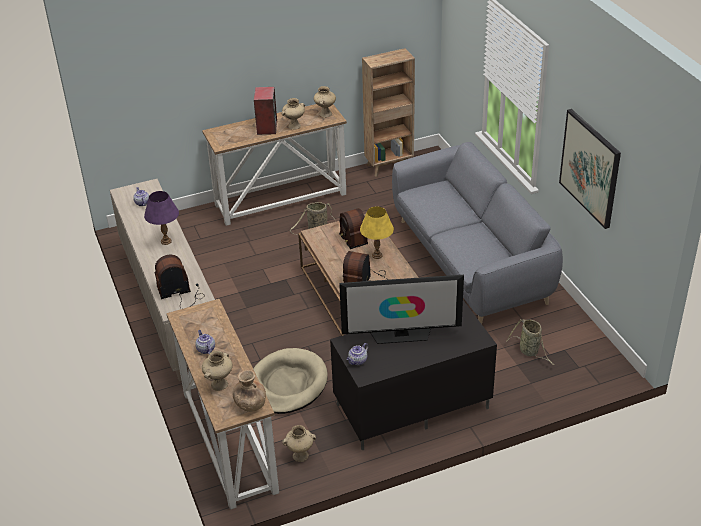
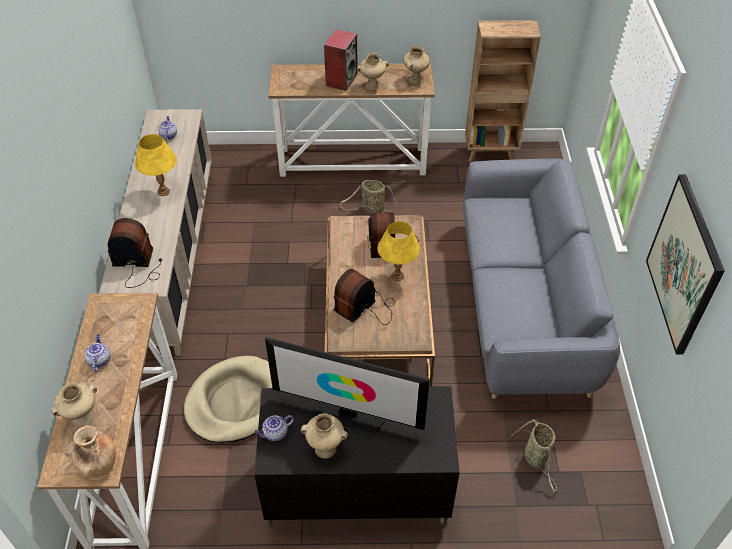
camera: 20 degrees right, 10 degrees up
purple table lamp [144,191,179,245] -> yellow table lamp [135,134,177,196]
beige vase [282,425,316,462] -> beige vase moved to [301,413,348,459]

